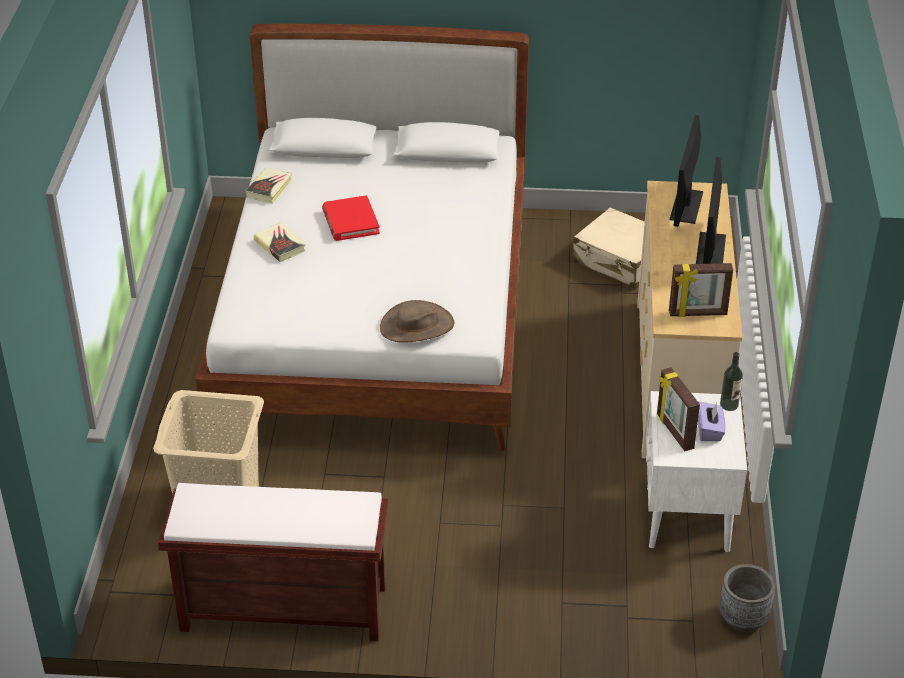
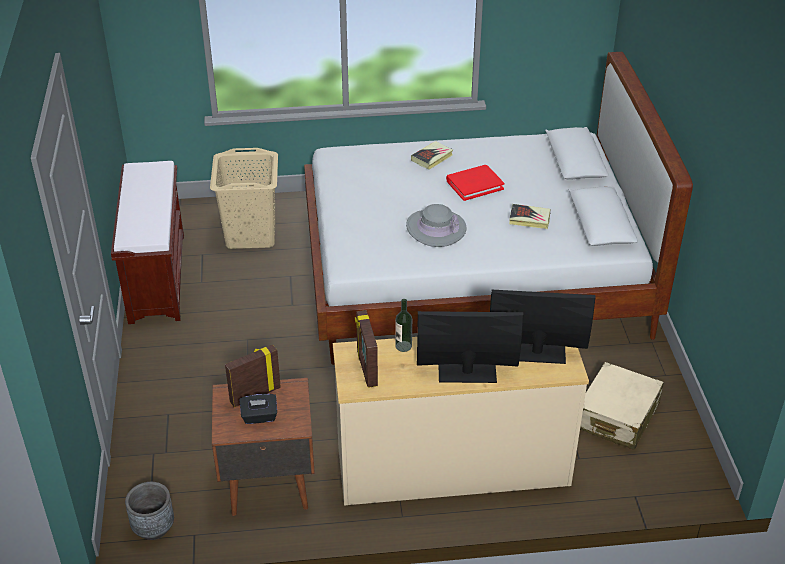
camera: 80 degrees right, 0 degrees up
book [245,168,292,203] -> book moved to [509,204,551,229]
brown hat [380,300,454,342] -> none
white nightstand [646,391,747,552] -> brown nightstand [212,378,315,516]
purple tissue box [698,401,726,441] -> black tissue box [240,394,277,424]
bottle [720,352,743,411] -> bottle moved to [395,299,412,352]
none -> grey hat [406,204,467,247]

